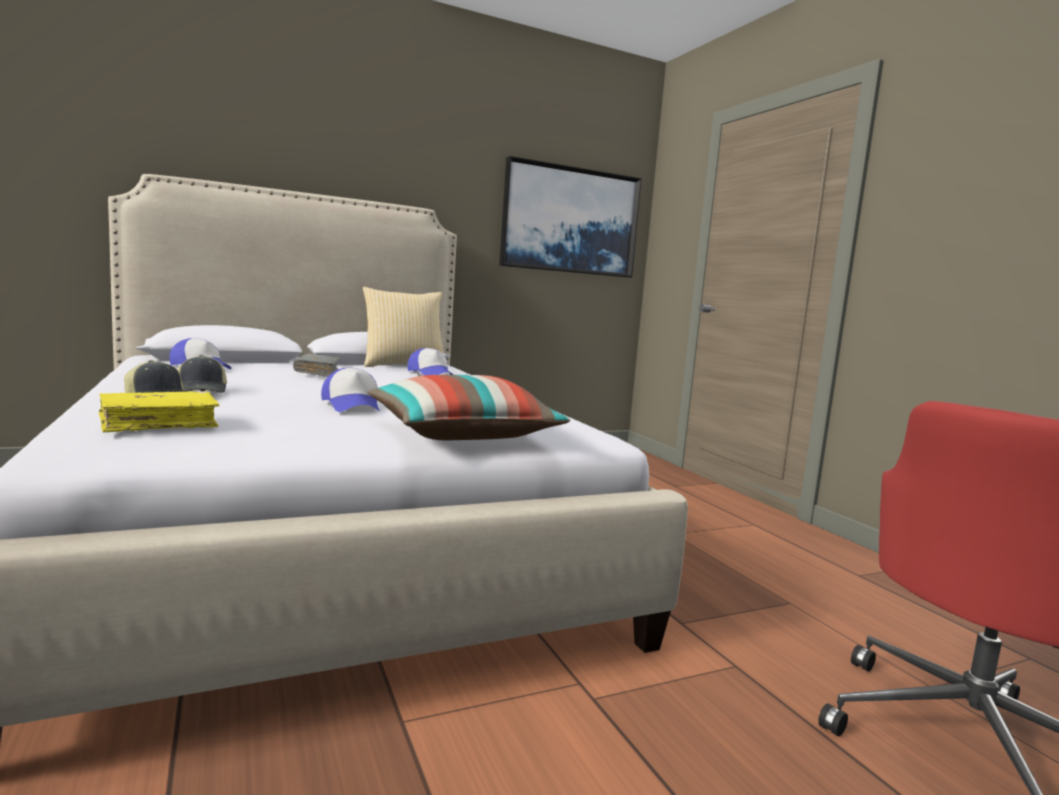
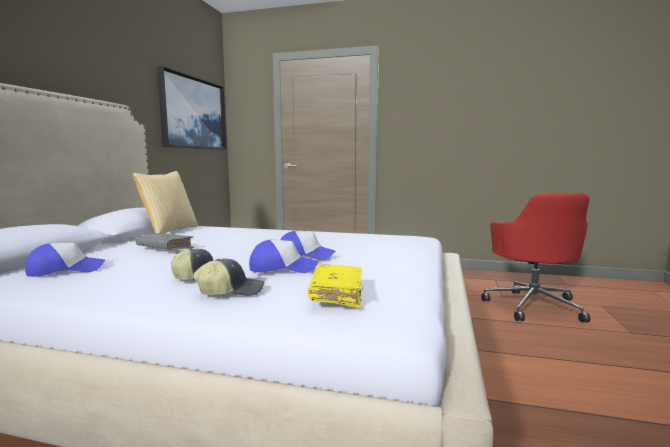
camera: 50 degrees left, 0 degrees up
pillow [367,375,570,440] -> none
cap [407,348,453,375] -> cap moved to [249,240,318,273]

